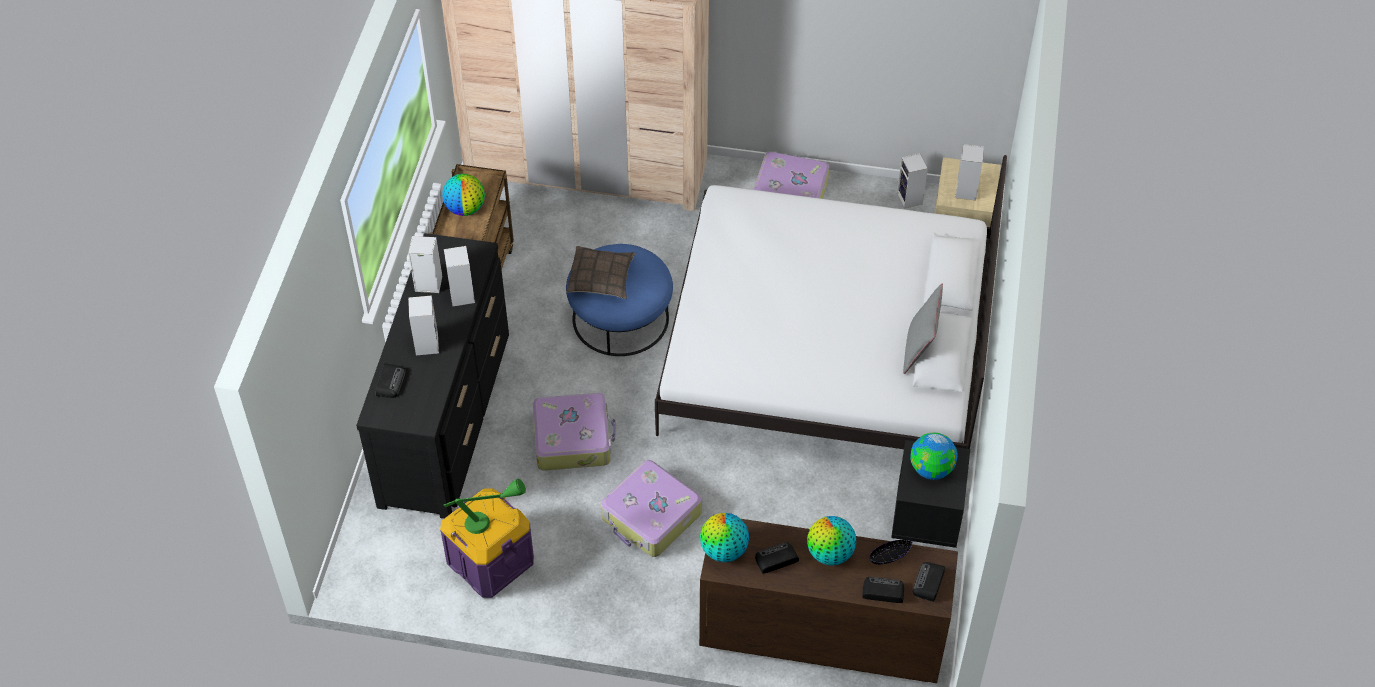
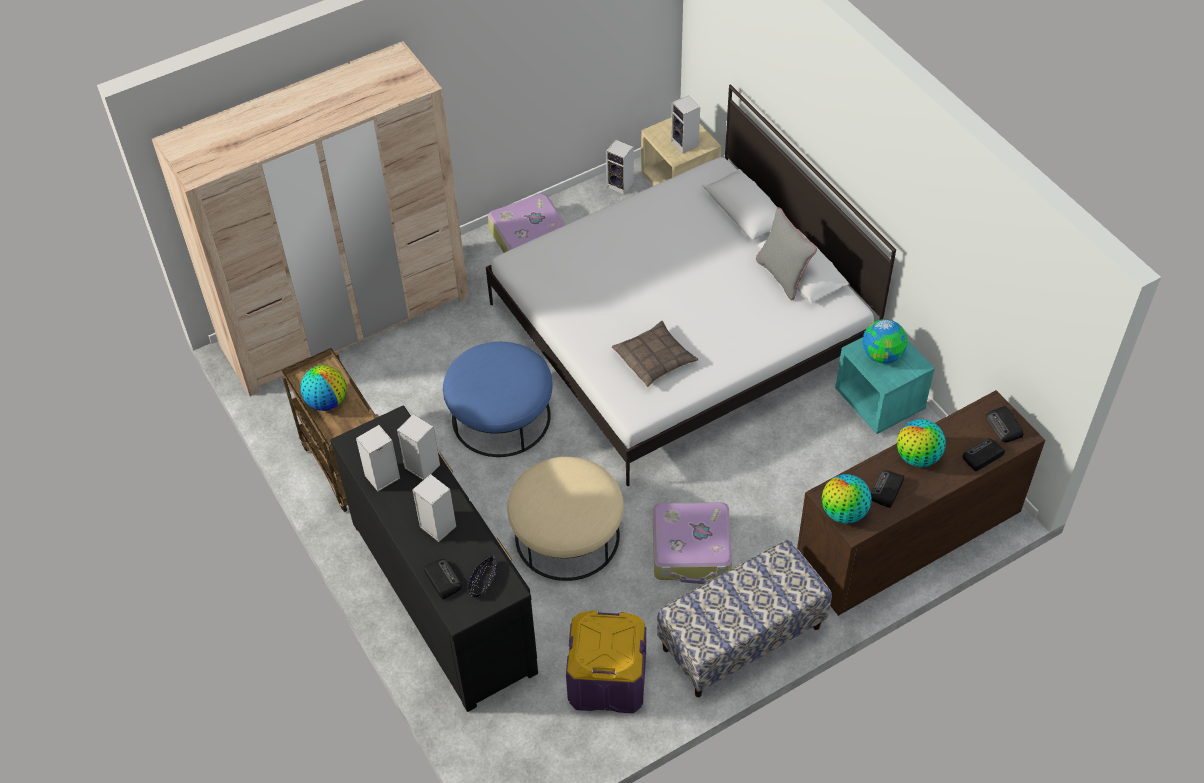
camera: 40 degrees left, 0 degrees up
green table lamp [443,479,526,534] -> none
suitcase [533,393,616,471] -> beige ottoman [507,457,624,581]
pillow [566,246,635,299] -> pillow moved to [612,321,698,387]
black bowl [870,540,913,565] -> black bowl moved to [468,556,497,598]
black nightstand [891,440,970,548] -> turquoise nightstand [835,337,935,434]
none -> bench [657,540,832,697]

